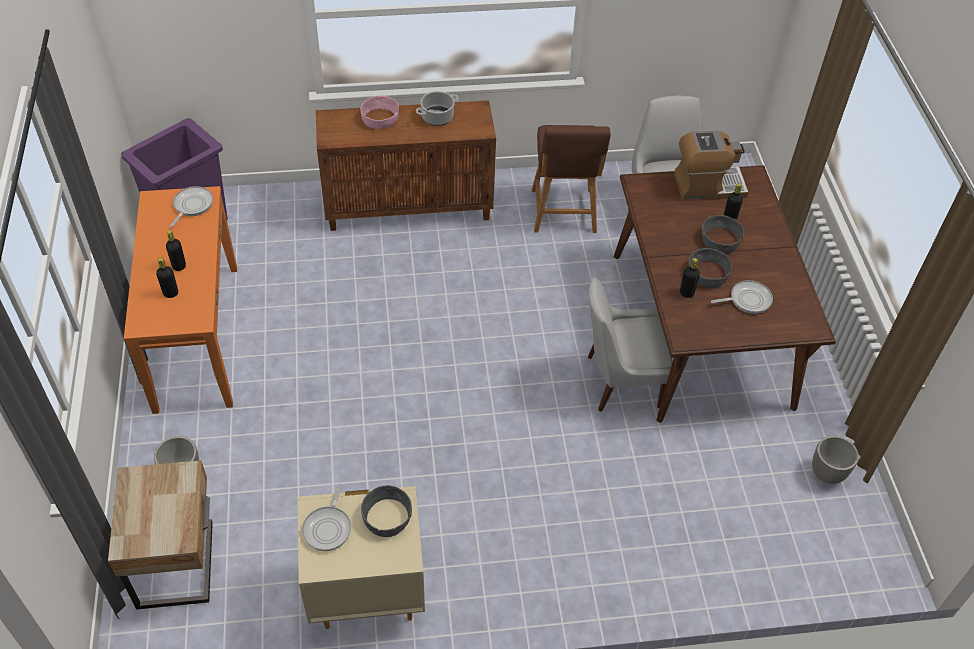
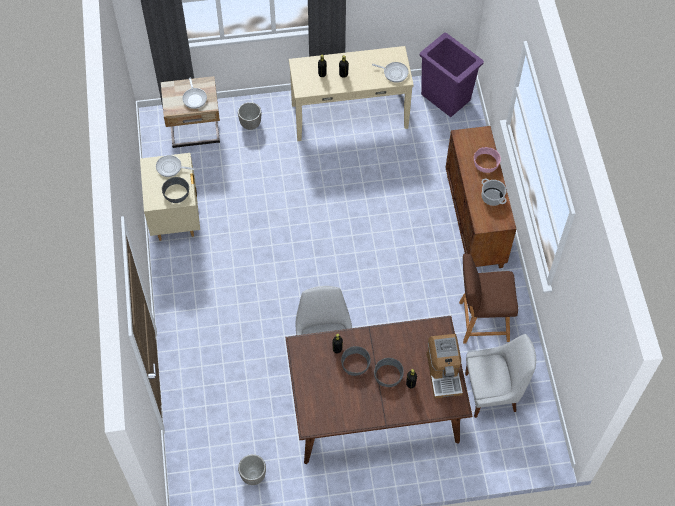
camera: 90 degrees right, 10 degrees up
orange console table [124,186,237,414] -> beige console table [289,46,414,141]
frying pan [711,280,773,314] -> frying pan moved to [182,77,207,109]

